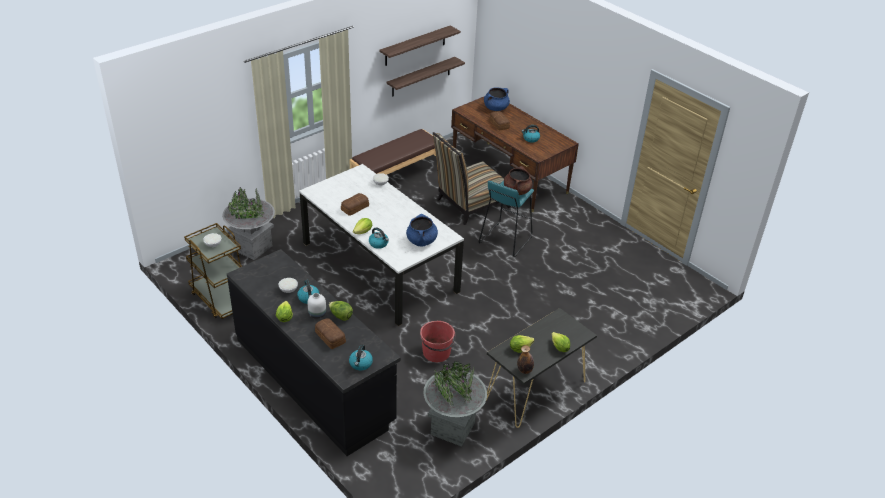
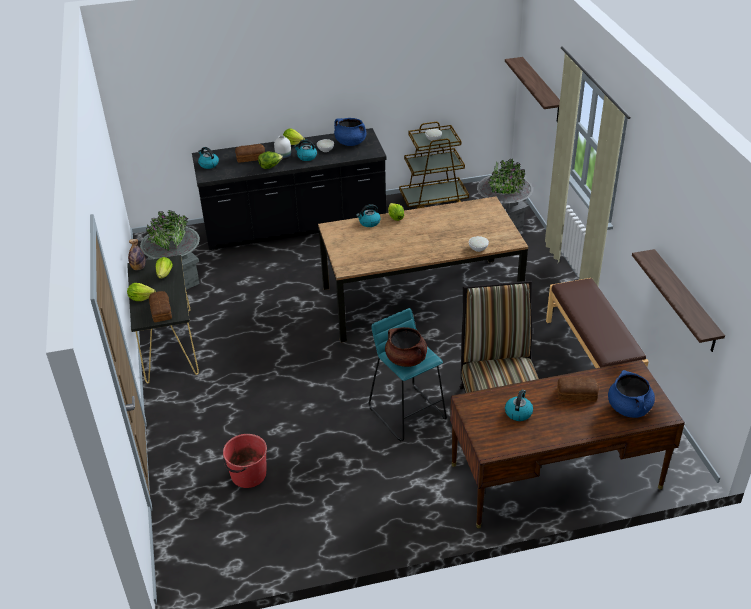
camera: 120 degrees right, 0 degrees up
white dining table [299,164,464,326] -> brown dining table [318,196,528,343]
bread [341,193,369,216] -> bread moved to [149,291,172,322]
shelf [379,26,461,66] -> shelf moved to [505,57,560,122]
blue cooking pot [406,214,438,247] -> blue cooking pot moved to [334,118,367,146]
red bucket [420,321,456,362] -> red bucket moved to [223,434,267,488]

